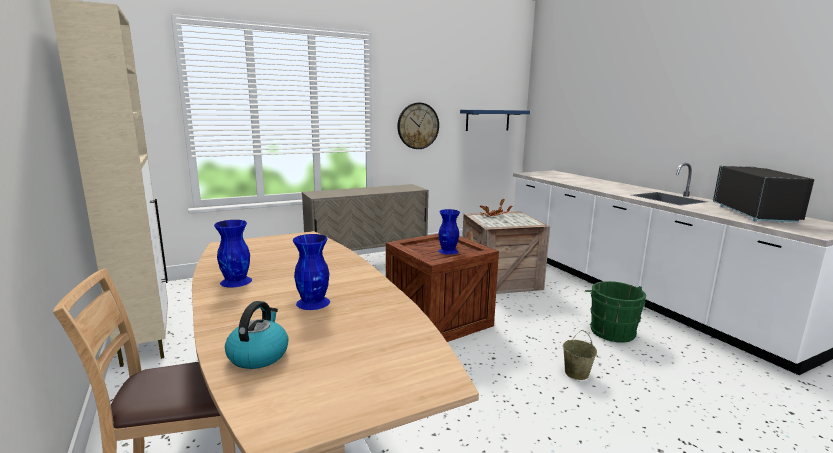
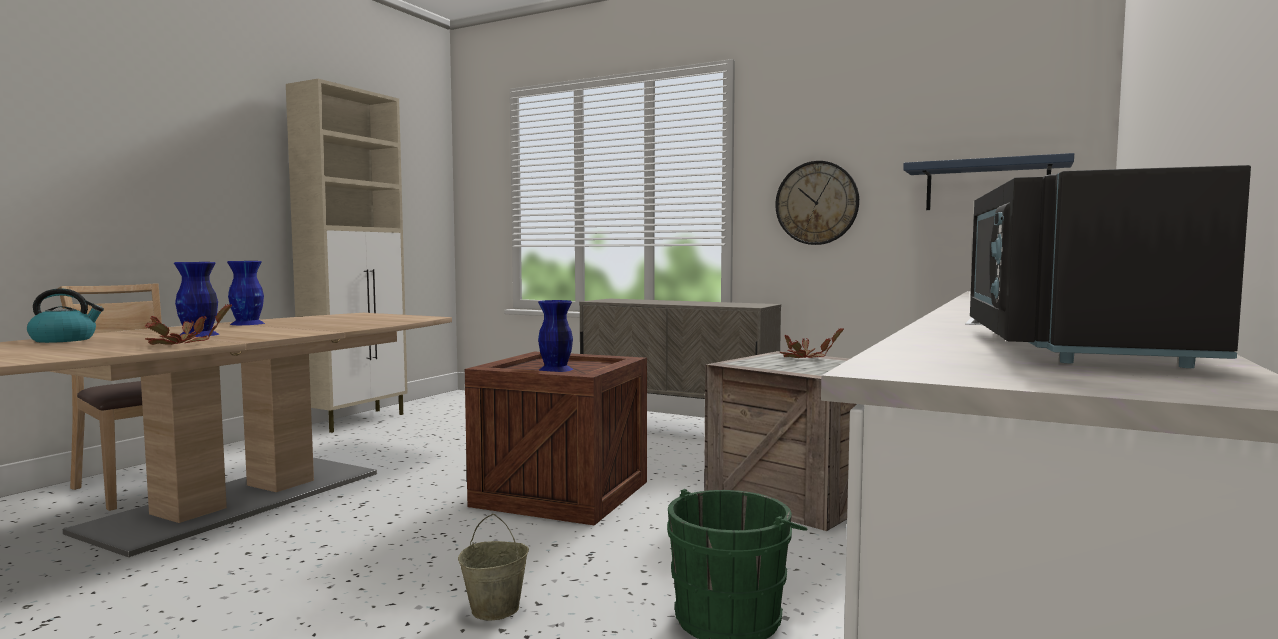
camera: 55 degrees right, 10 degrees down
black microwave [713,166,814,223] -> black microwave turned 135 degrees clockwise [970,165,1251,368]
none -> potted plant [145,303,232,345]

